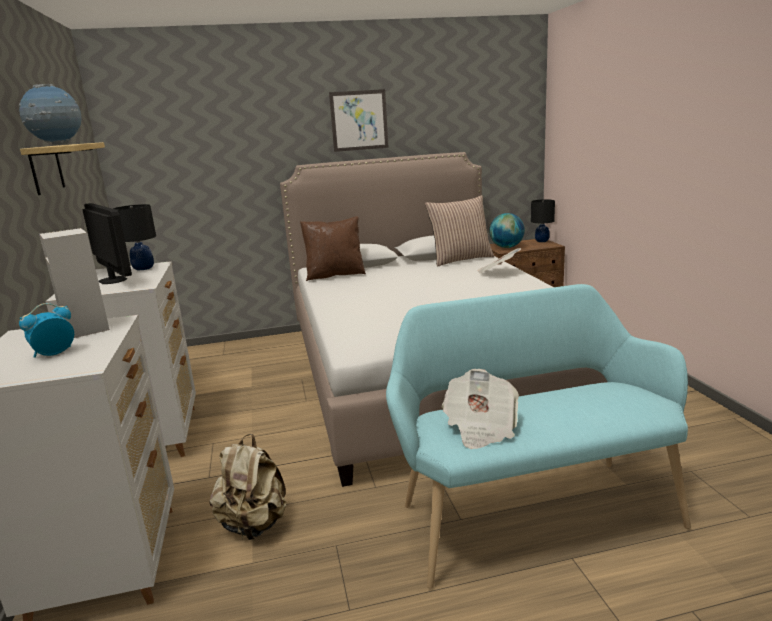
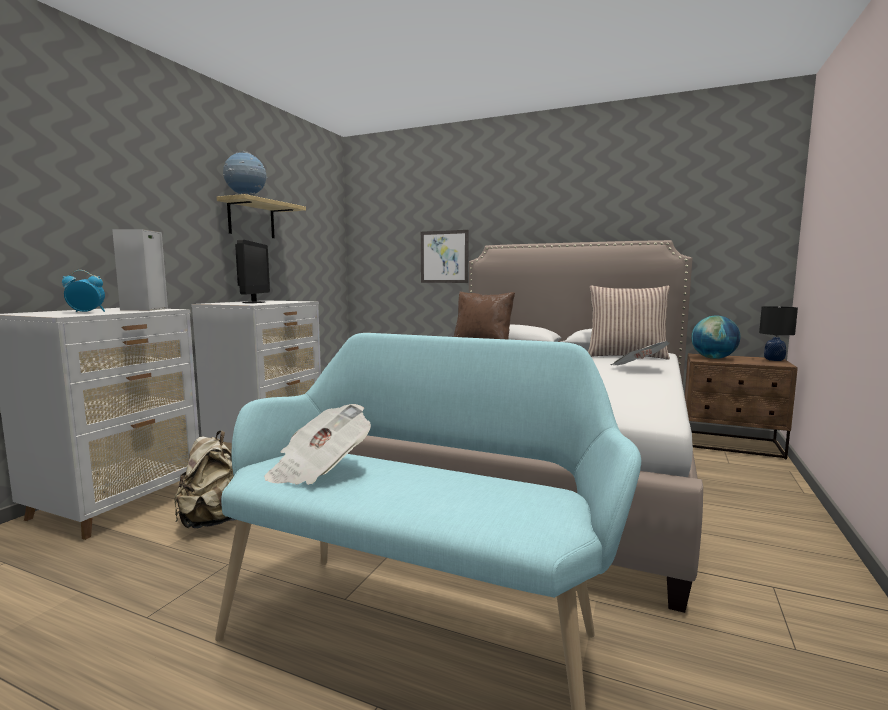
camera: 35 degrees right, 10 degrees down
black table lamp [113,204,156,271] -> none
picture [329,89,389,152] -> picture moved to [421,230,469,283]

